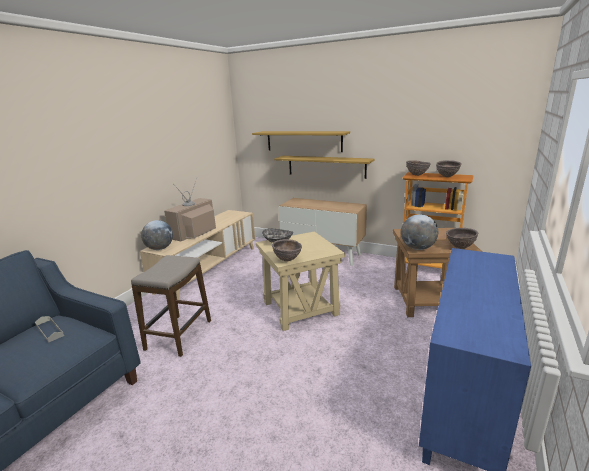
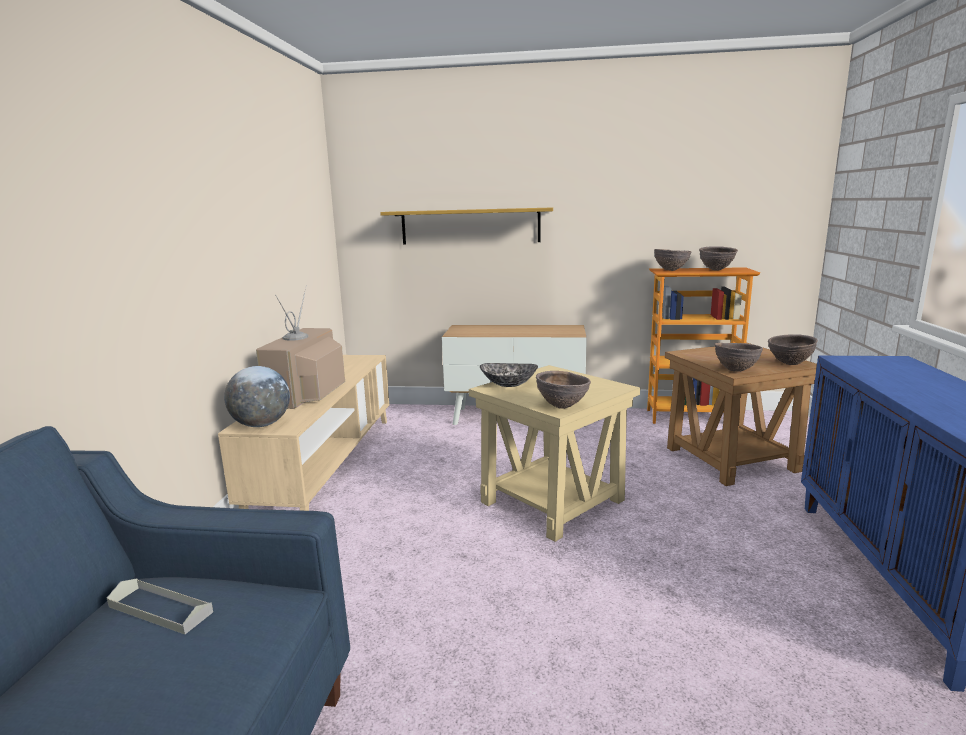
camera: 20 degrees left, 5 degrees down
stool [131,255,211,357] -> none
shelf [274,156,375,179] -> none
globe [401,214,438,250] -> brown bowl [714,343,763,372]

